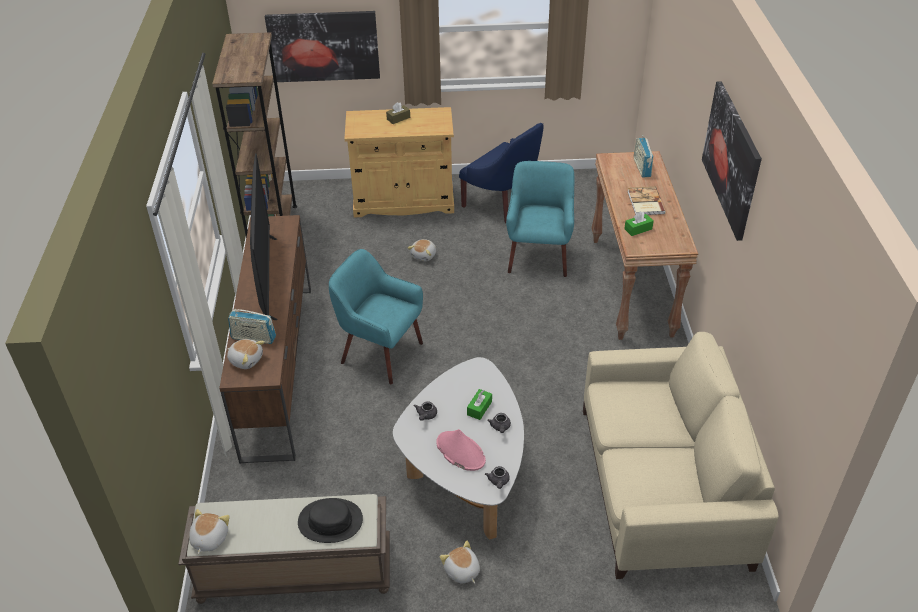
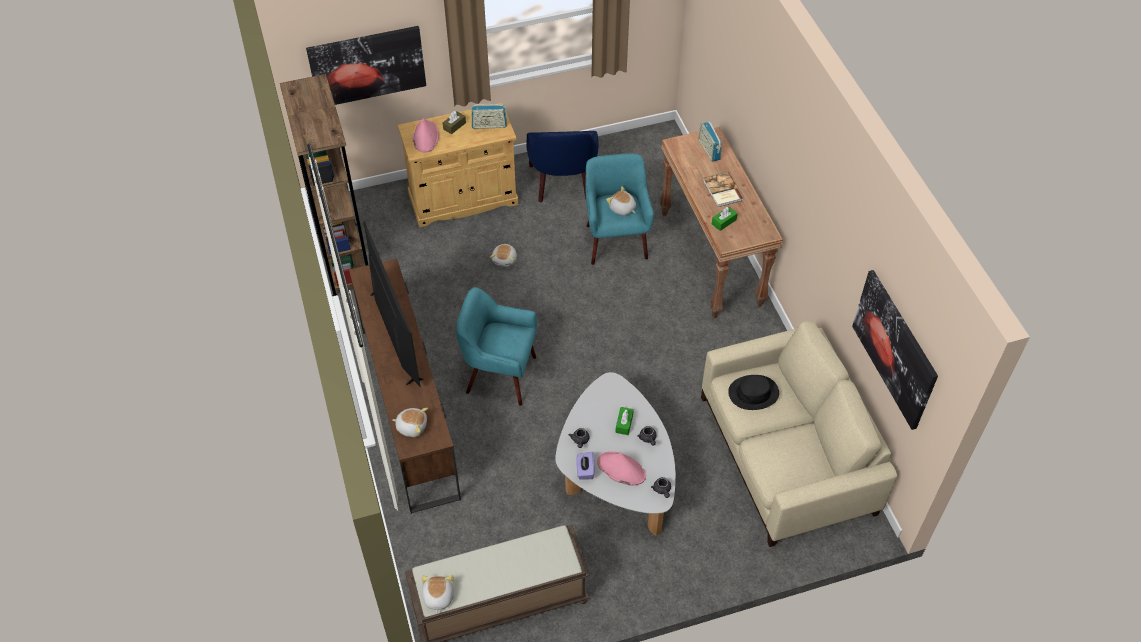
camera: 15 degrees left, 10 degrees up
radio [228,309,276,344] -> radio moved to [471,104,507,129]
black hat [298,498,363,543] -> black hat moved to [728,375,779,410]
plush toy [440,540,480,584] -> plush toy moved to [606,186,636,216]
blue armchair [459,123,544,223] -> blue armchair turned 60 degrees clockwise [526,131,599,203]
picture [702,81,762,241] -> picture moved to [852,270,938,430]
none -> pink hat [412,118,439,153]
none -> purple tissue box [576,452,594,480]

